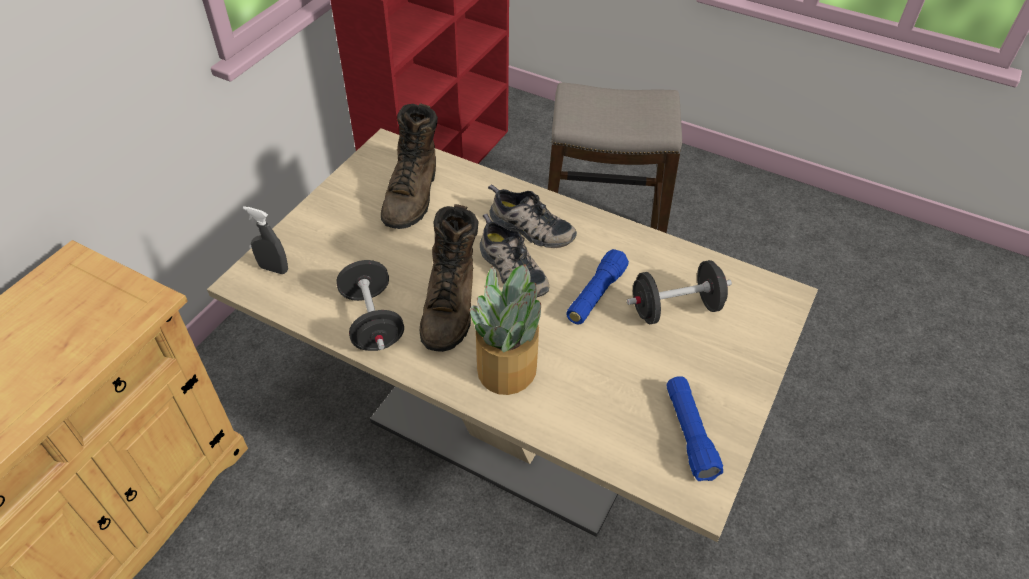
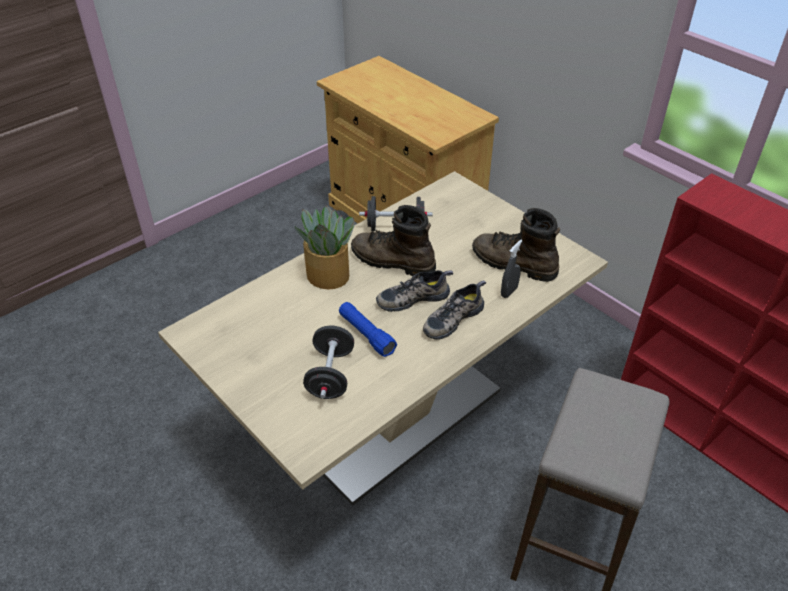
camera: 110 degrees right, 5 degrees down
grey spray bottle [243,206,288,274] -> grey spray bottle moved to [501,240,522,298]
blue flashlight [667,376,723,481] -> none

